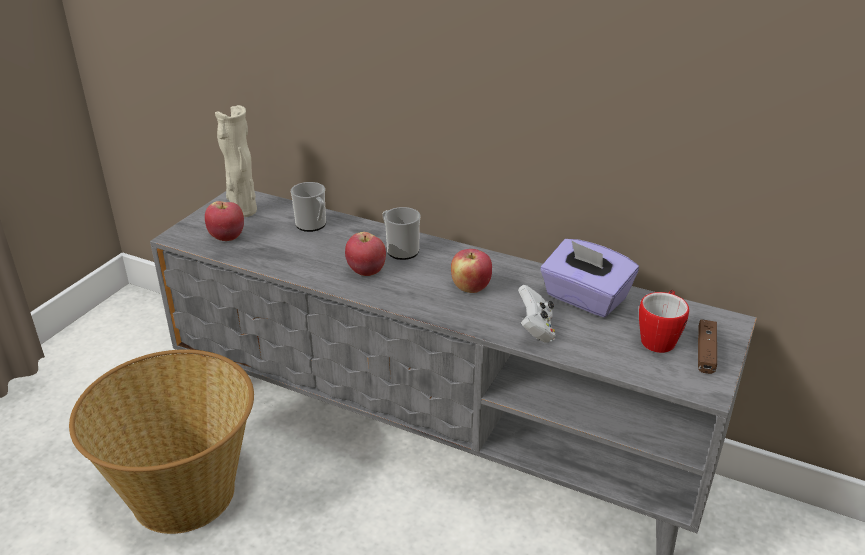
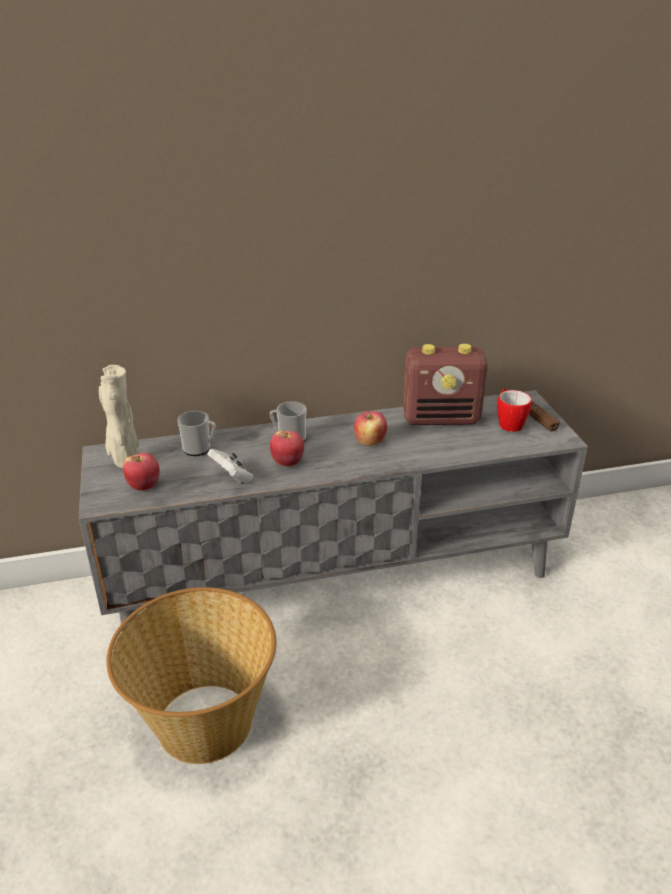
camera: 40 degrees left, 0 degrees up
white game controller [518,285,556,343] -> white game controller moved to [208,449,253,484]
purple tissue box [540,239,639,317] -> radio [403,344,488,425]

